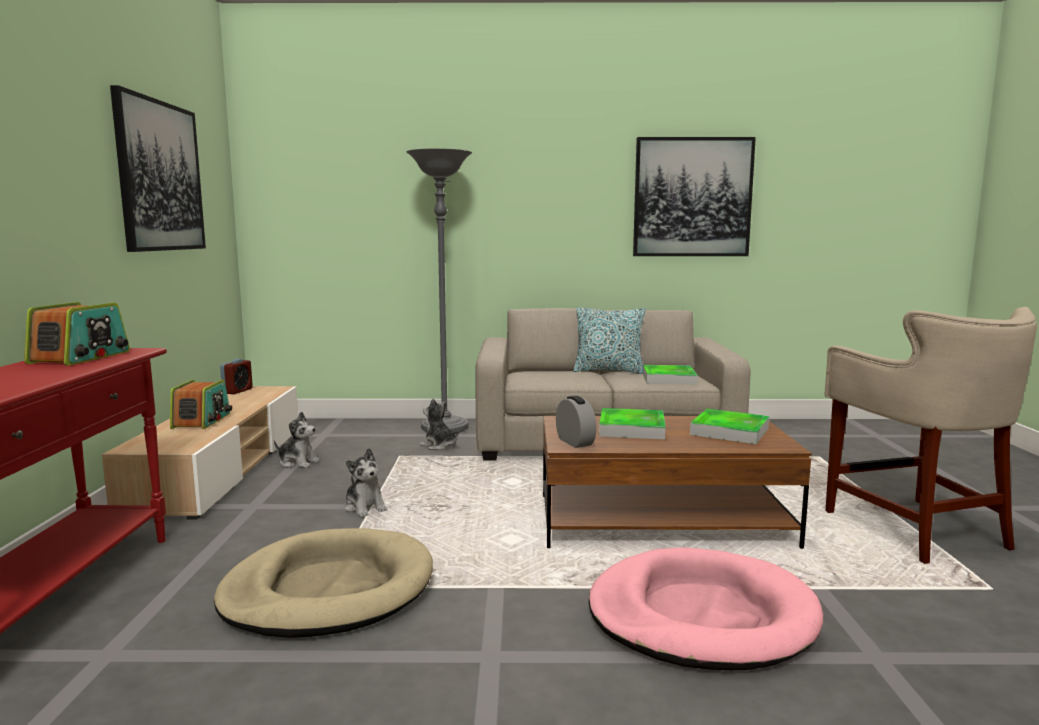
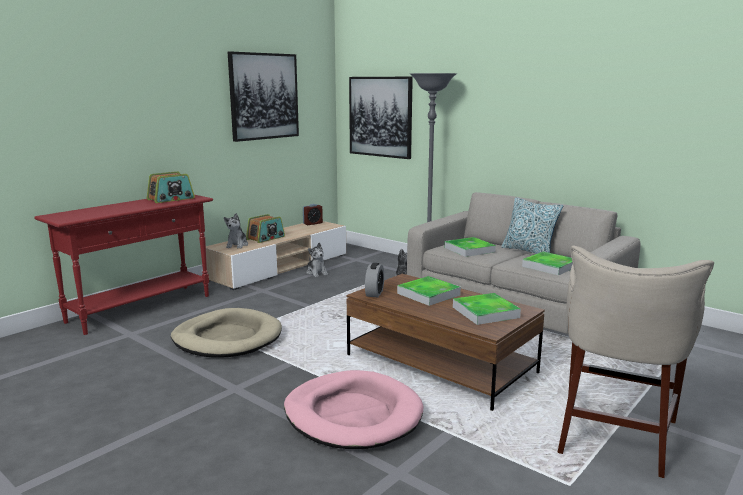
camera: 40 degrees right, 5 degrees up
plush toy [345,448,387,518] -> plush toy moved to [224,213,248,248]
picture [633,137,756,256] -> picture moved to [349,77,413,159]
none -> tray [445,237,496,257]

